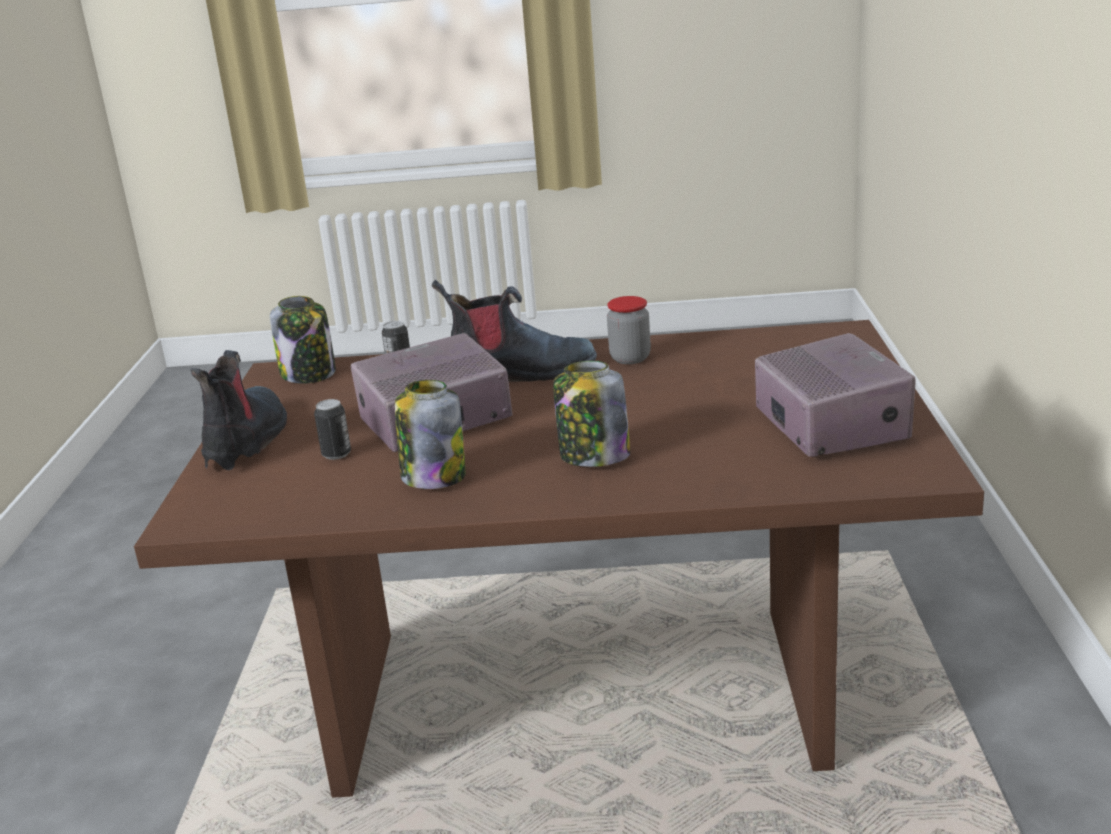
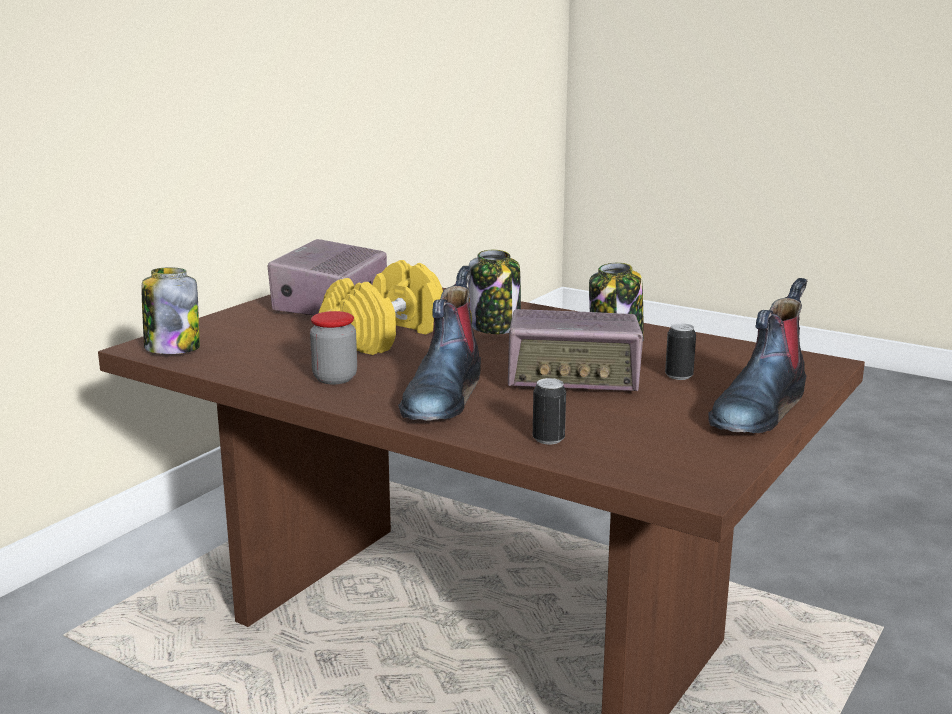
camera: 150 degrees left, 5 degrees down
jar [270,296,336,384] -> jar moved to [142,267,200,354]
boot [432,280,597,381] -> boot turned 105 degrees counterclockwise [398,266,481,421]
none -> yellow dumbbell [319,260,443,355]

